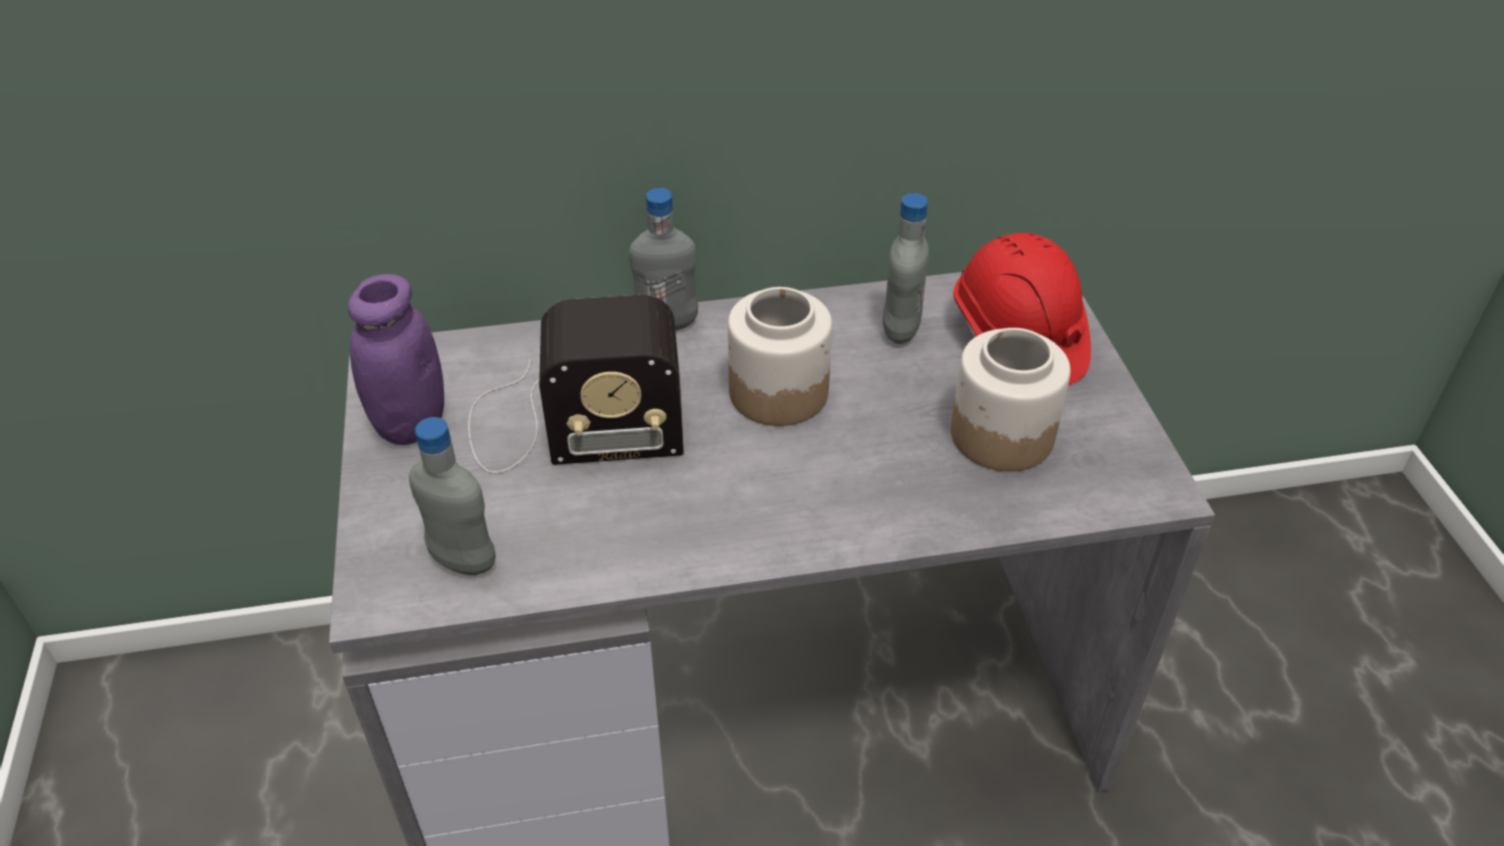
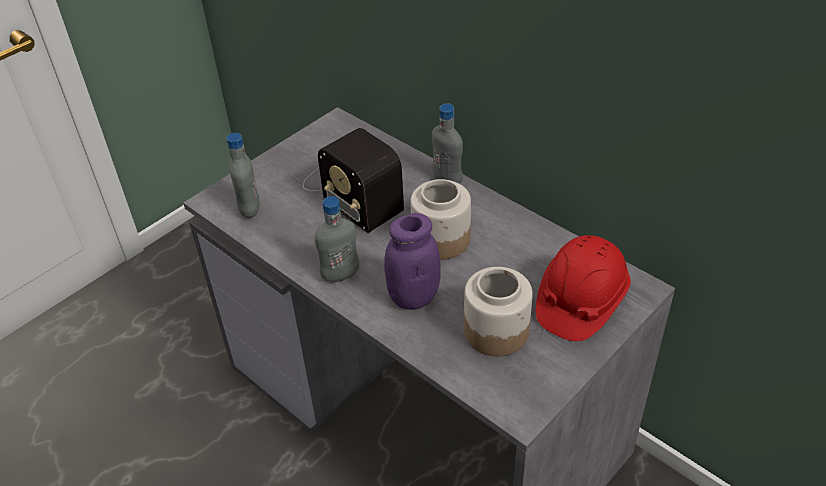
camera: 55 degrees right, 0 degrees up
purple jar [348,274,444,445] -> purple jar moved to [384,213,441,310]
grey bottle [883,193,929,344] -> grey bottle moved to [315,196,359,282]

